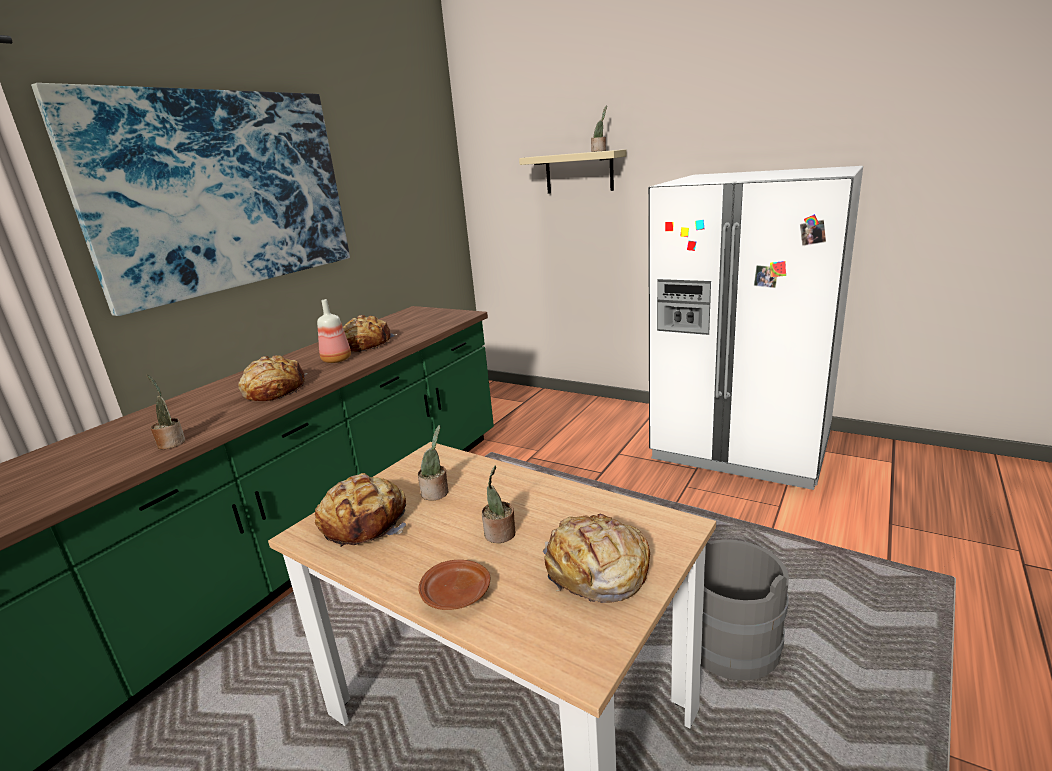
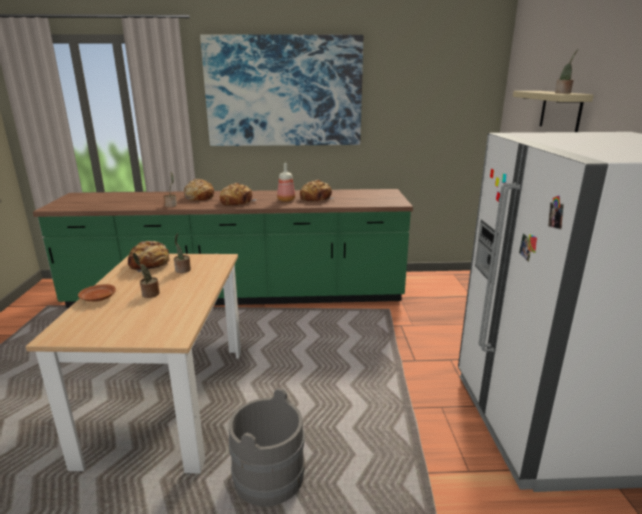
camera: 55 degrees right, 0 degrees up
bread [543,514,650,603] -> bread moved to [184,179,214,201]

